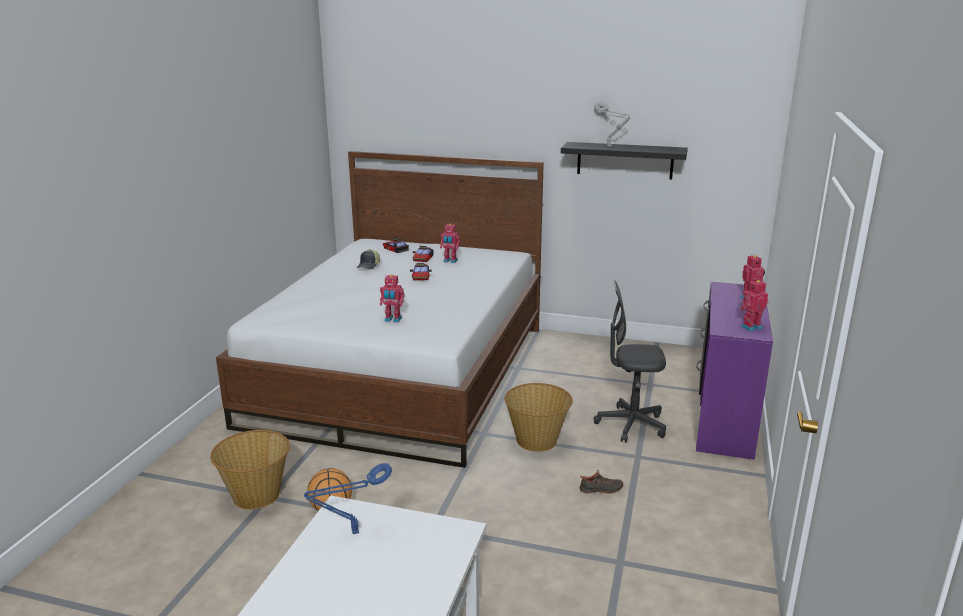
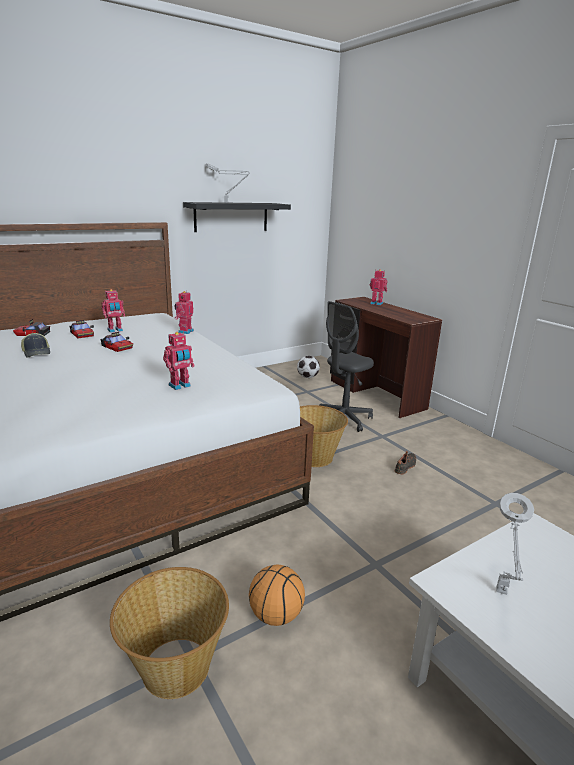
camera: 50 degrees left, 0 degrees up
blue table lamp [304,463,392,534] -> grey table lamp [497,493,534,595]
purple desk [696,282,773,460] -> brown desk [330,297,442,418]
toy robot [740,280,769,332] -> toy robot moved to [175,291,194,334]
none -> football [297,356,320,378]

